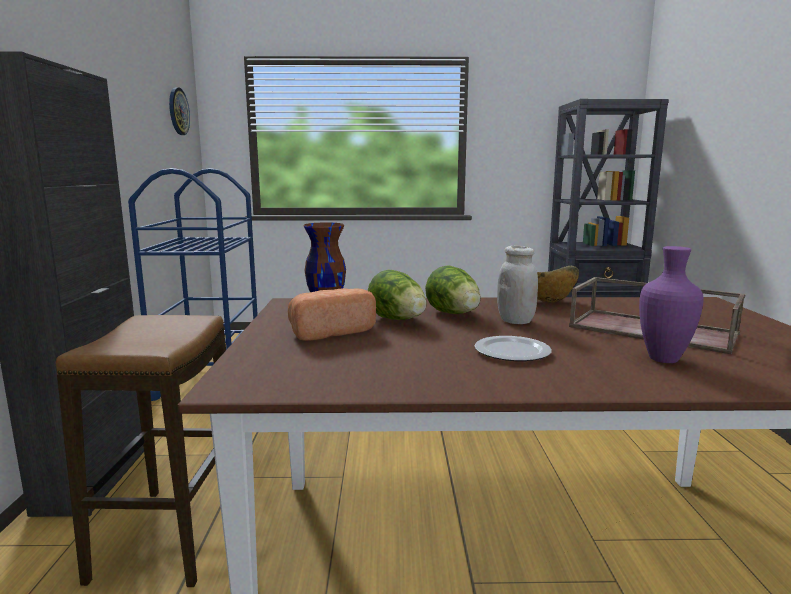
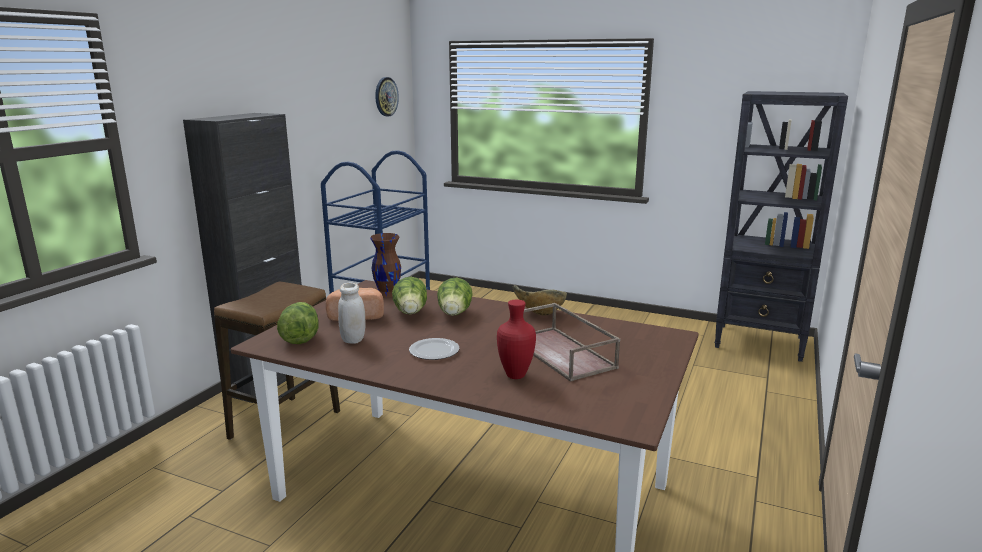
camera: 25 degrees right, 5 degrees up
white jar [497,246,538,324] -> white jar moved to [338,283,365,344]
purple vase [639,246,704,363] -> red vase [497,300,536,379]
none -> lettuce [277,302,319,344]

